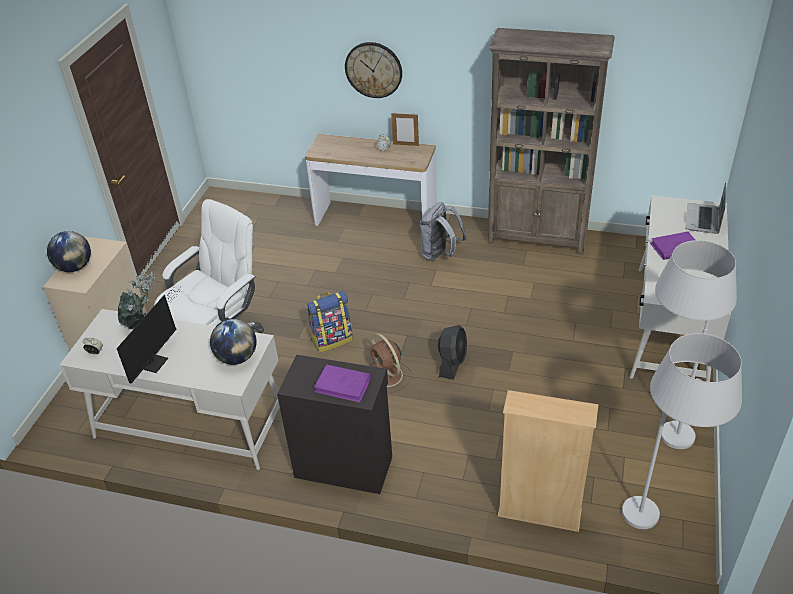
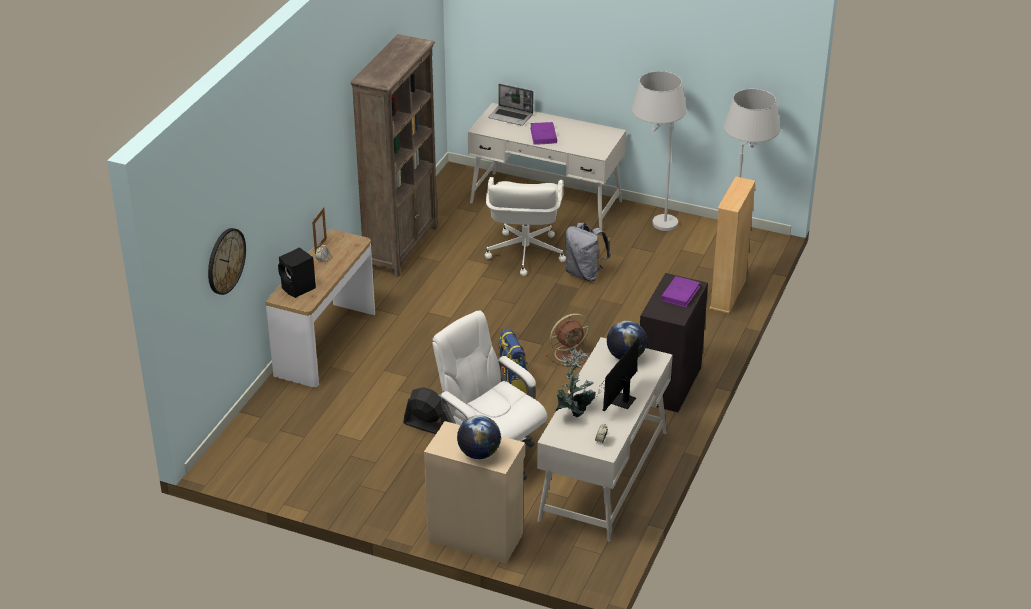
camera: 85 degrees left, 5 degrees down
monitor [116,287,180,383] -> monitor turned 90 degrees counterclockwise [596,337,639,412]
wall clock [345,42,402,98] -> wall clock moved to [208,228,246,295]
grey backpack [420,202,466,261] -> grey backpack moved to [565,223,611,281]
black fan [438,325,467,380] -> black fan moved to [403,387,449,434]
none -> black speaker [278,247,316,298]
none -> white office chair [485,177,566,276]

